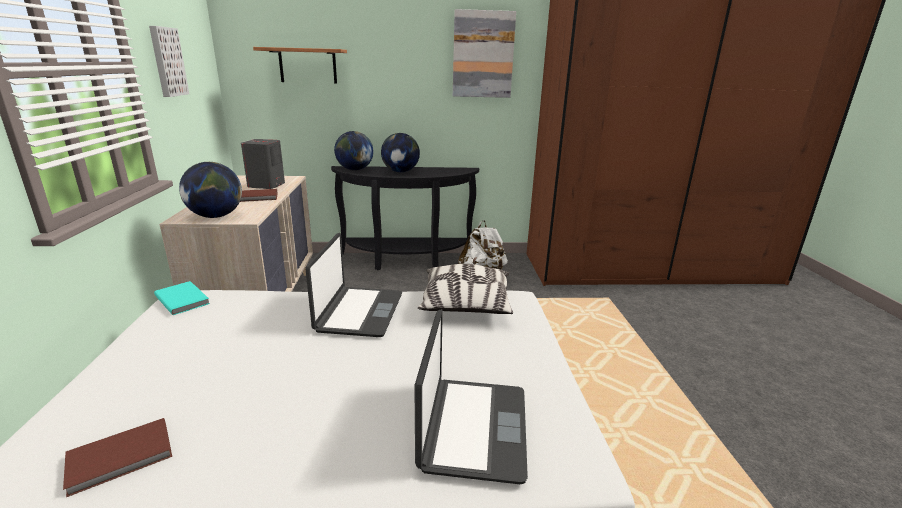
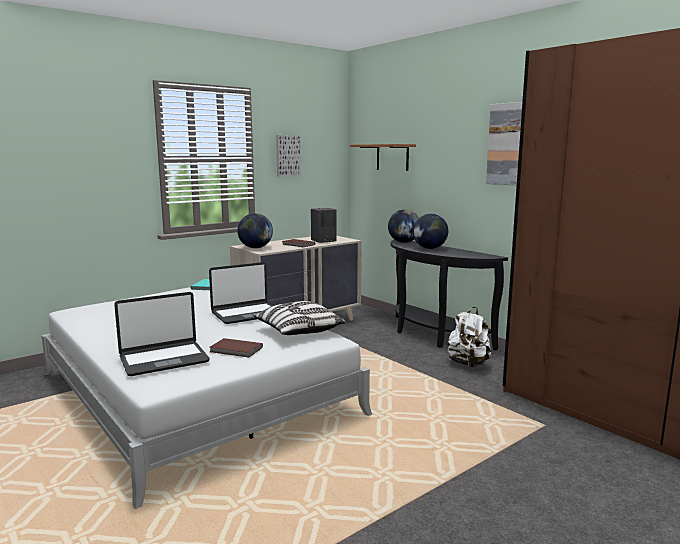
camera: 55 degrees right, 10 degrees down
brown book [63,418,172,497] -> brown book moved to [210,338,263,358]

